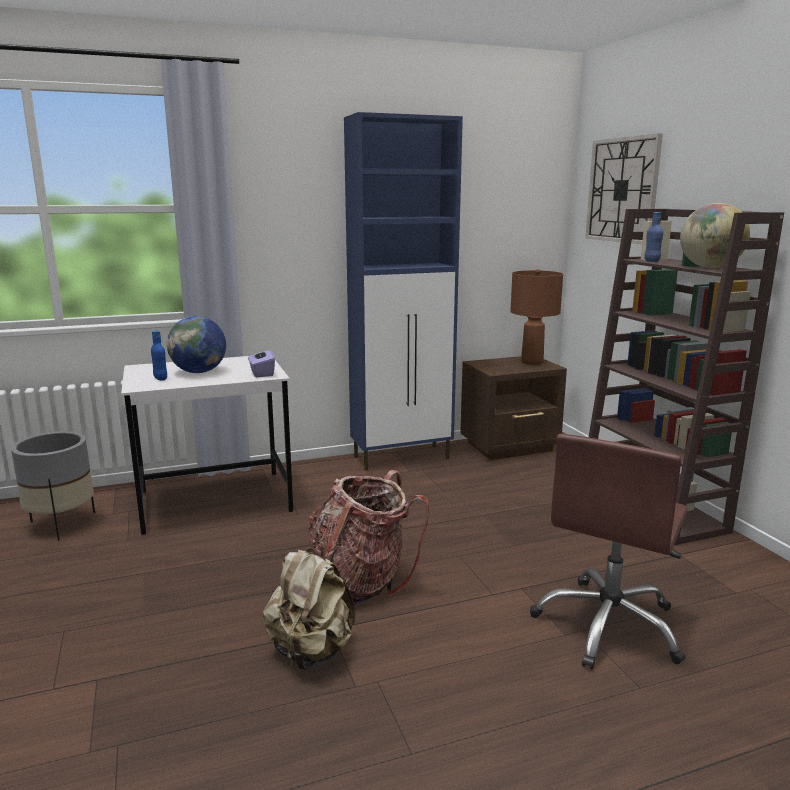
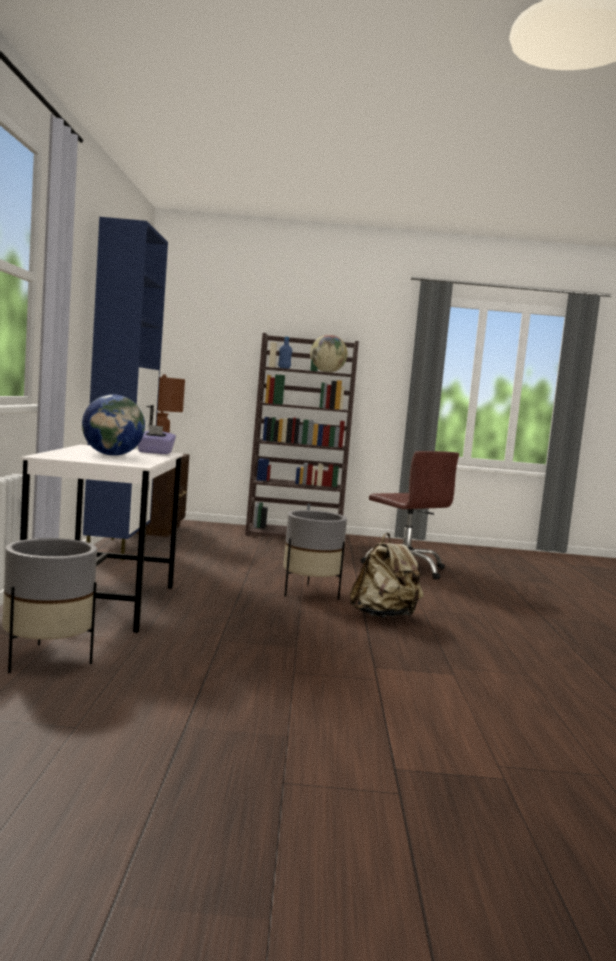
camera: 70 degrees left, 10 degrees down
blue bottle [151,330,167,380] -> none
backpack [308,470,429,605] -> grey planter [283,510,347,600]
wall clock [585,133,663,244] -> none

